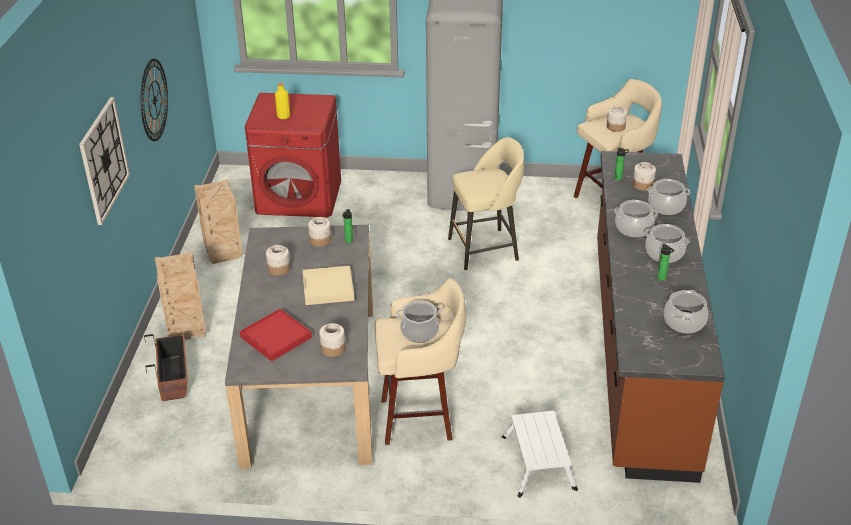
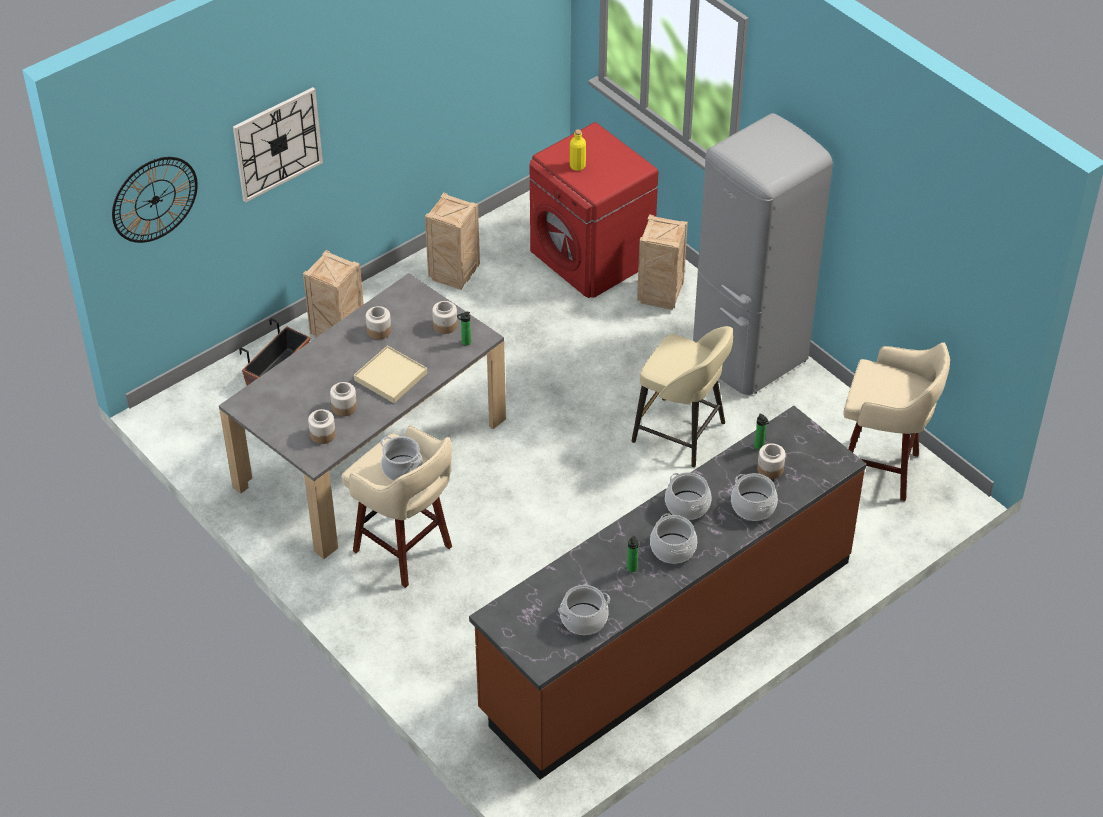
camera: 45 degrees right, 10 degrees up
wall clock [141,59,168,141] -> wall clock moved to [112,157,198,243]
red tray [240,309,312,362] -> none
white step ladder [502,411,578,498] -> none
jar [607,106,627,132] -> jar moved to [330,382,357,416]
none -> crate [637,214,688,310]

